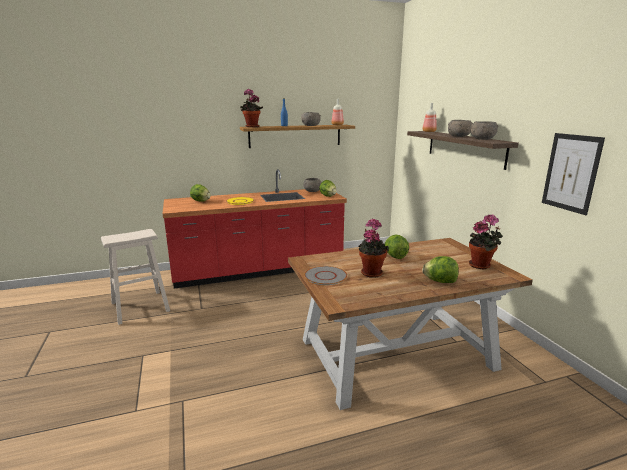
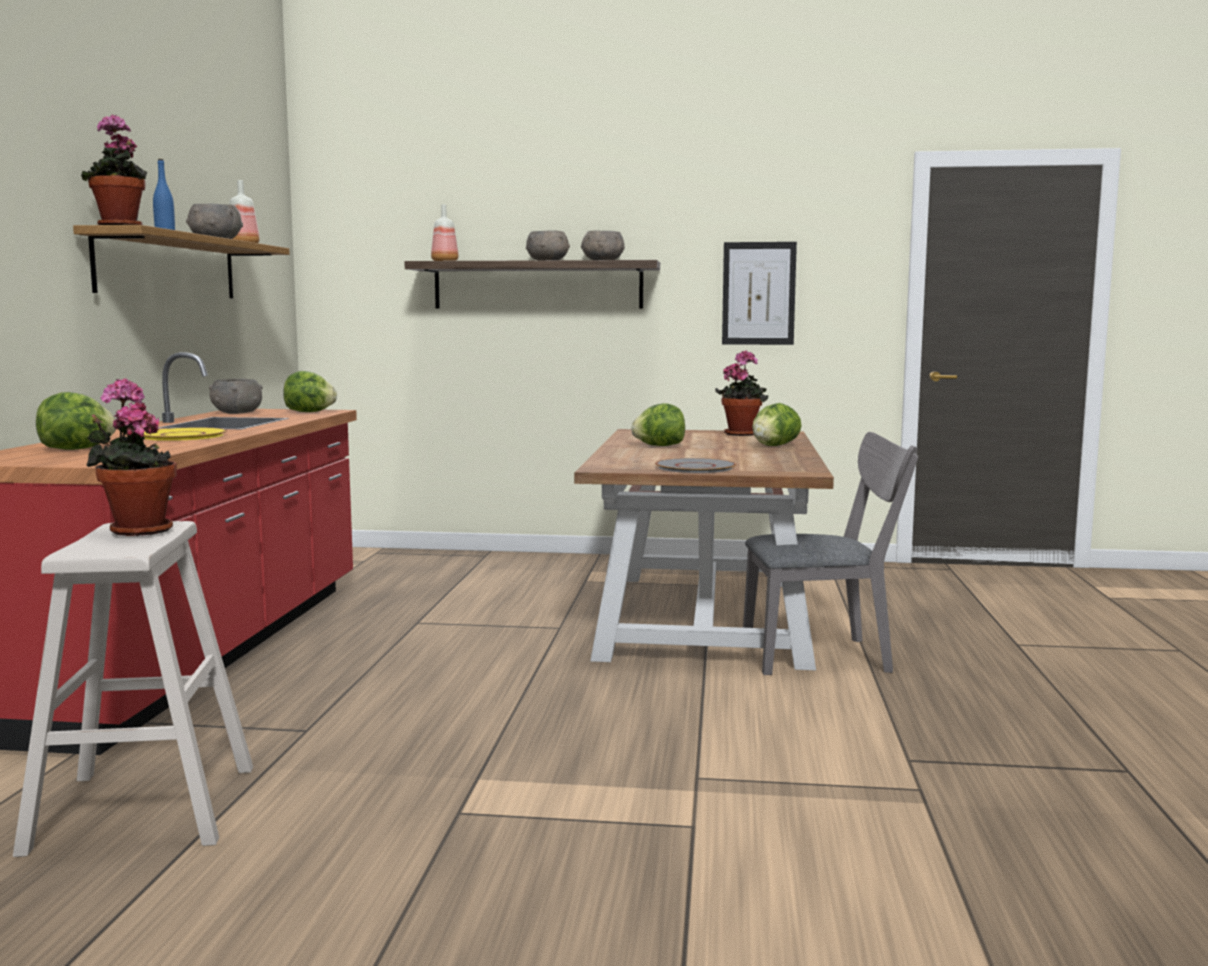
camera: 65 degrees left, 10 degrees down
potted plant [358,219,389,278] -> potted plant moved to [86,378,177,536]
none -> grey chair [743,432,918,675]

